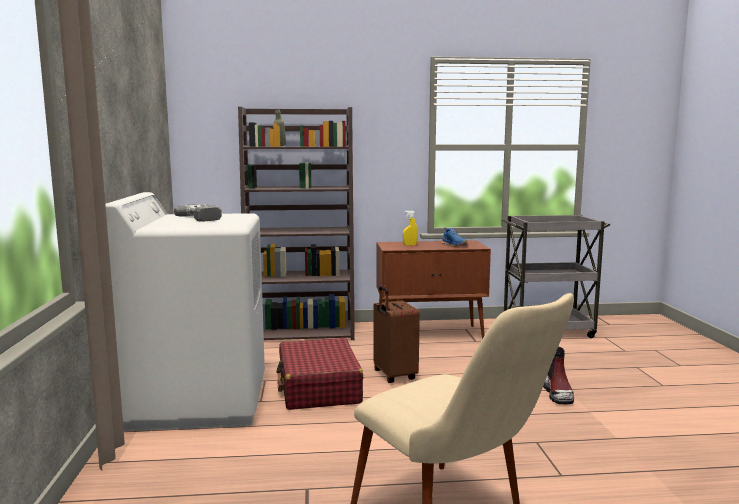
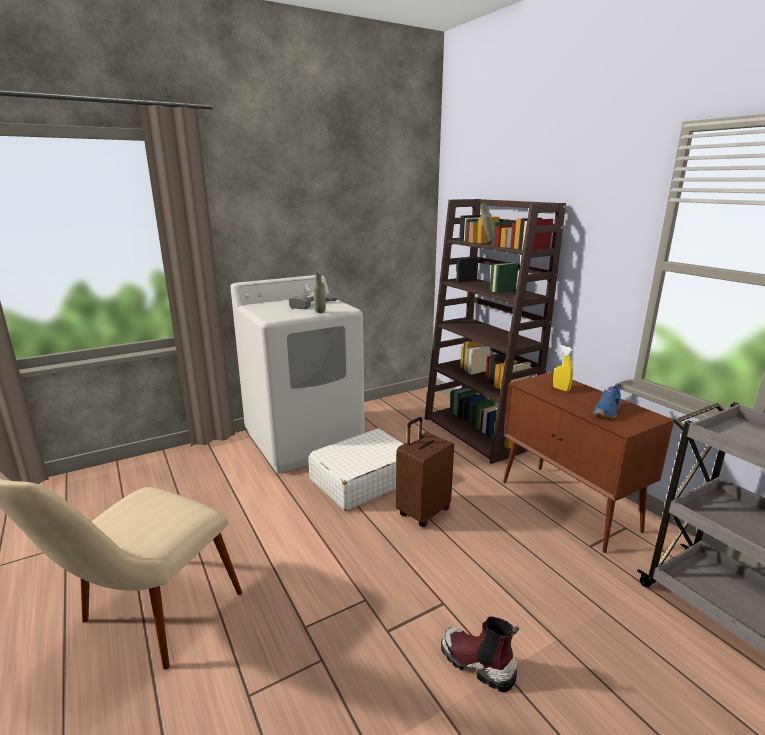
camera: 65 degrees right, 10 degrees up
red suitcase [276,338,363,410] -> white suitcase [308,428,403,511]
boot [543,347,574,404] -> boot turned 60 degrees clockwise [441,616,520,692]
none -> grey bottle [313,272,326,313]

